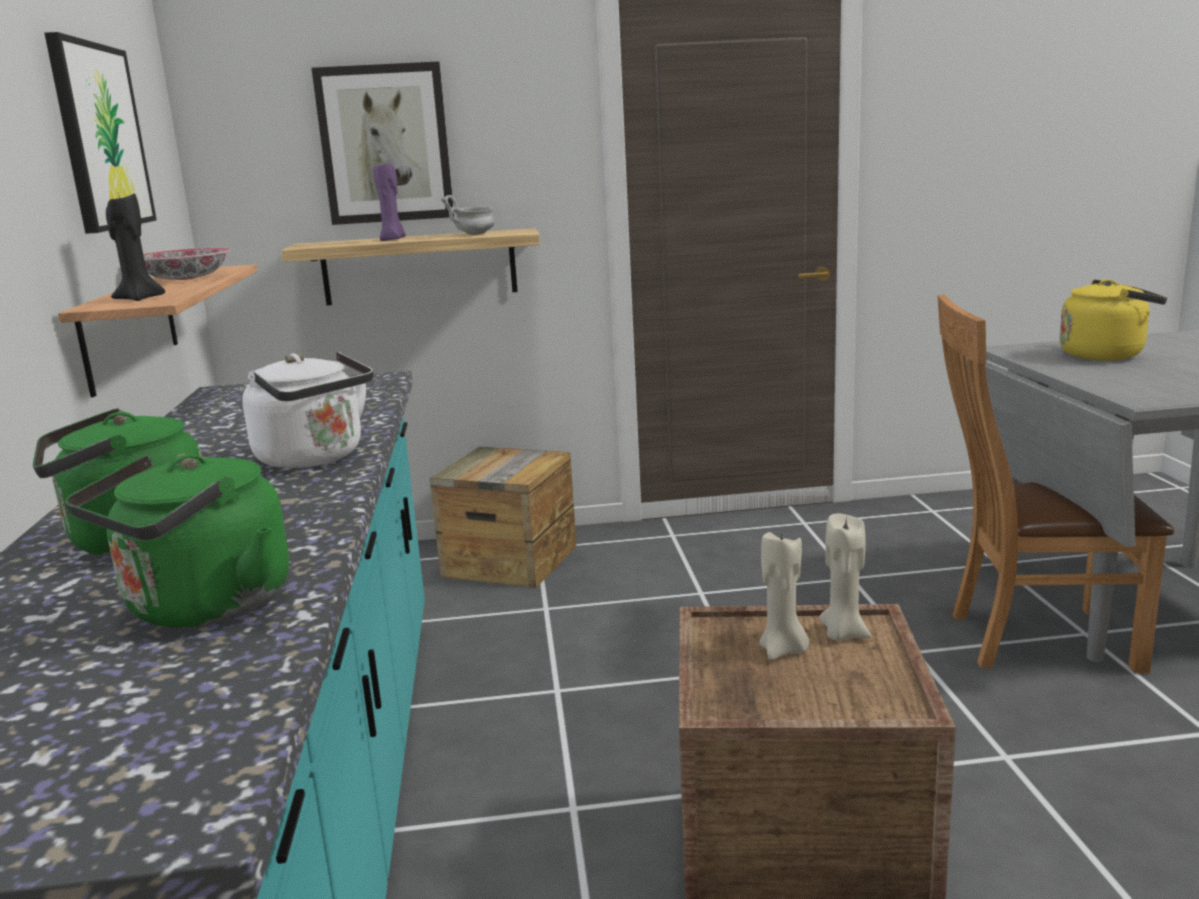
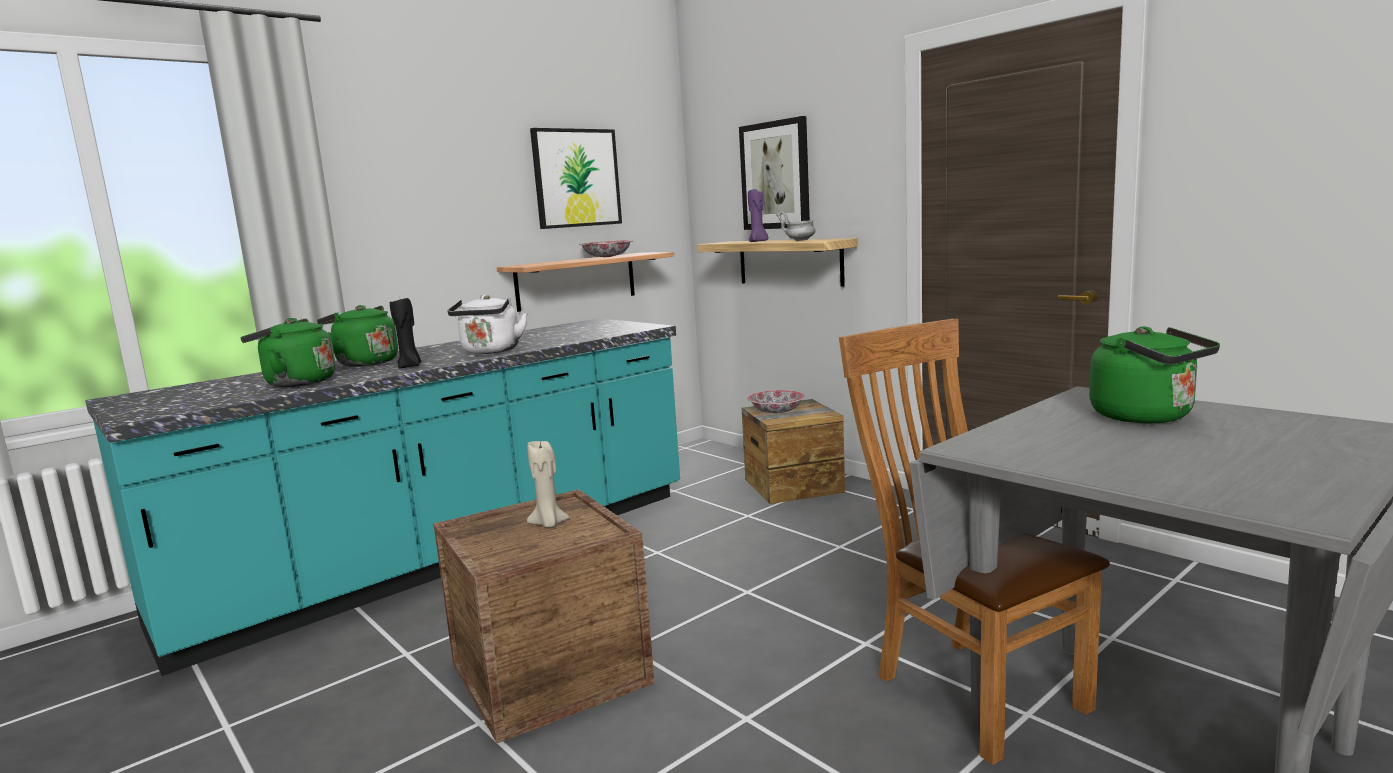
camera: 55 degrees right, 5 degrees down
black candle [106,192,165,301] -> black candle moved to [390,298,421,369]
beige candle [819,514,871,641] -> none
yellow kettle [1059,279,1167,360] -> green kettle [1089,326,1220,424]
none -> bowl [747,390,805,413]

